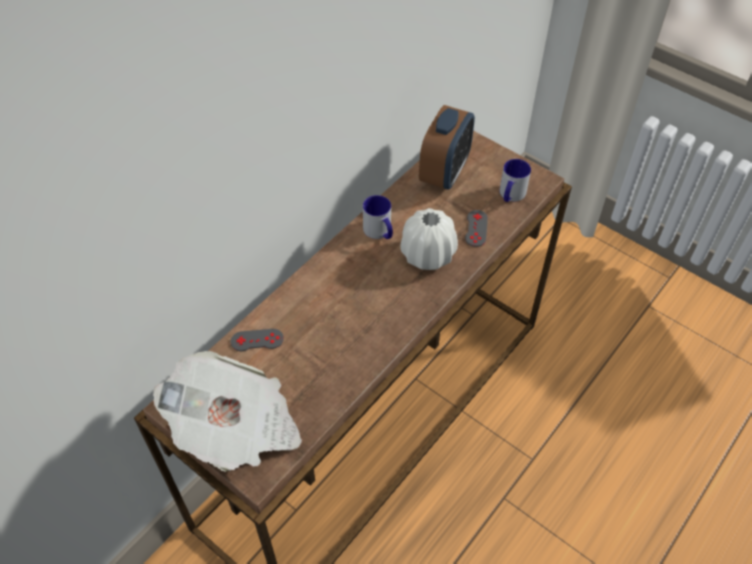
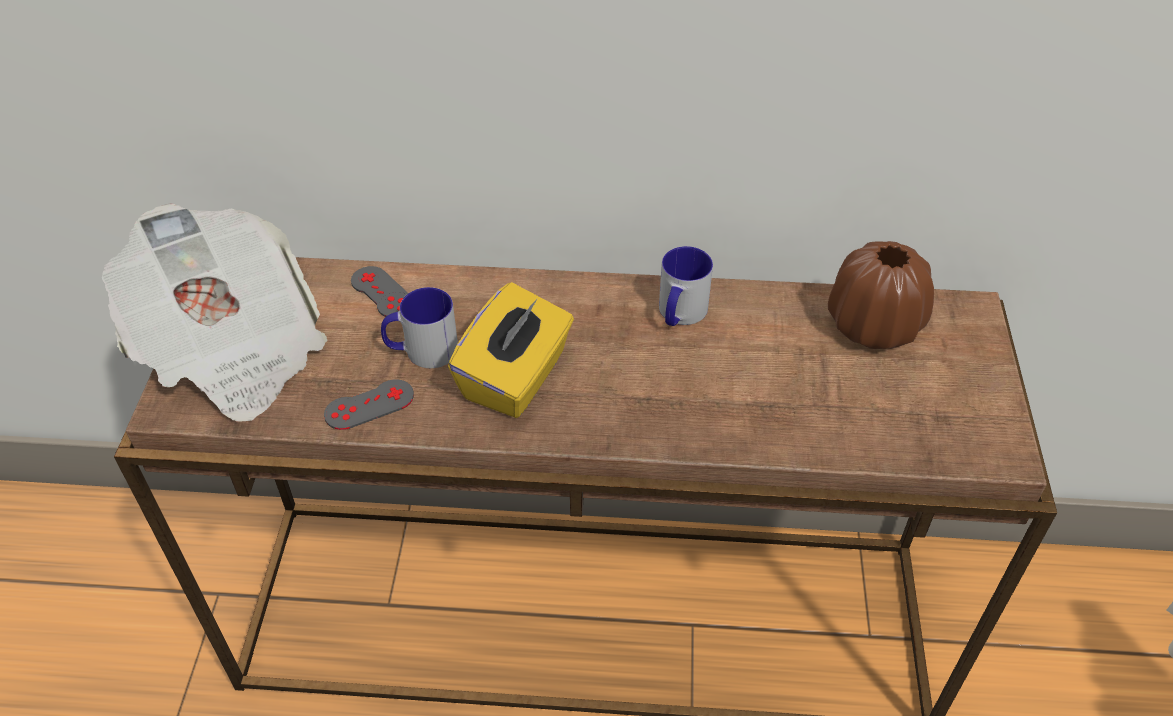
camera: 55 degrees right, 5 degrees down
white vase [400,208,458,270] -> none
alarm clock [419,105,475,190] -> brown vase [828,241,934,349]
grey game controller [465,210,488,247] -> grey game controller moved to [324,379,414,430]
mug [500,159,531,202] -> mug moved to [381,287,458,368]
none -> yellow tissue box [448,282,574,418]

